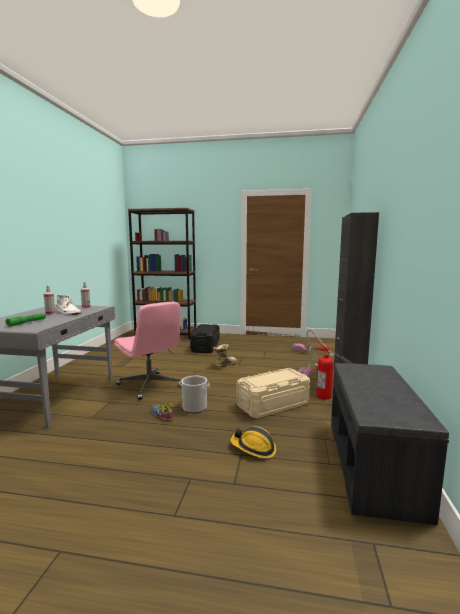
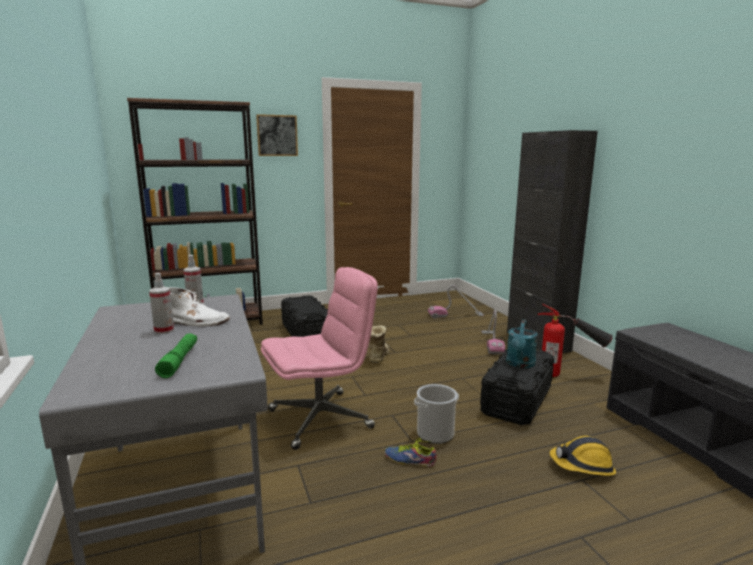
camera: 30 degrees left, 5 degrees up
pink office chair [114,302,182,400] -> pink office chair turned 45 degrees counterclockwise [261,267,378,450]
beige storage box [236,368,310,418] -> black storage box [480,349,554,425]
none -> picture [256,114,298,156]
none -> turquoise watering can [506,319,538,368]

